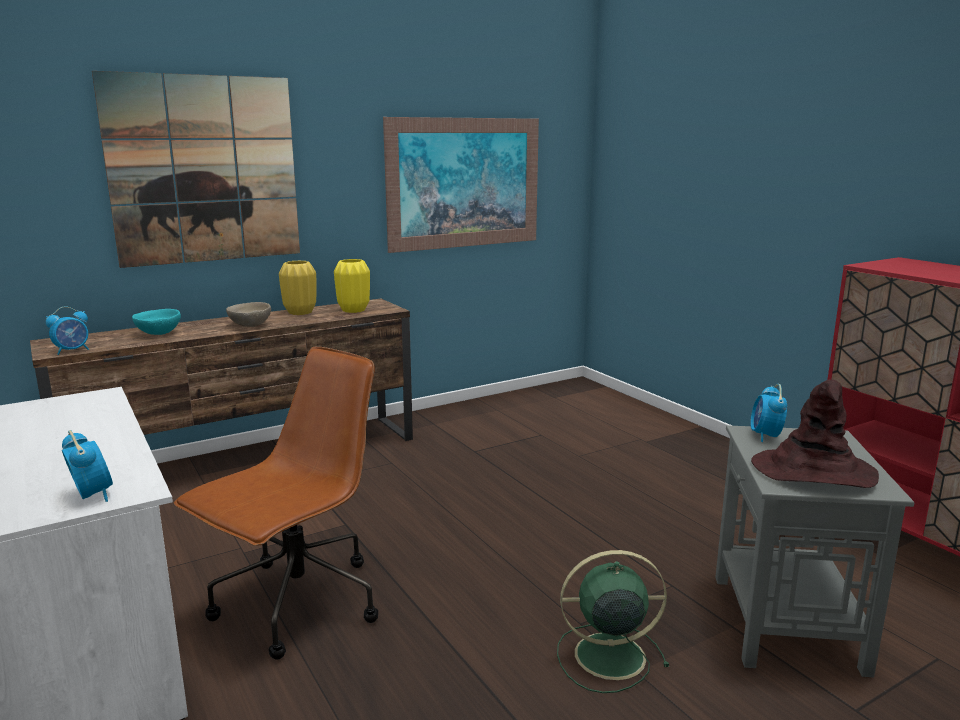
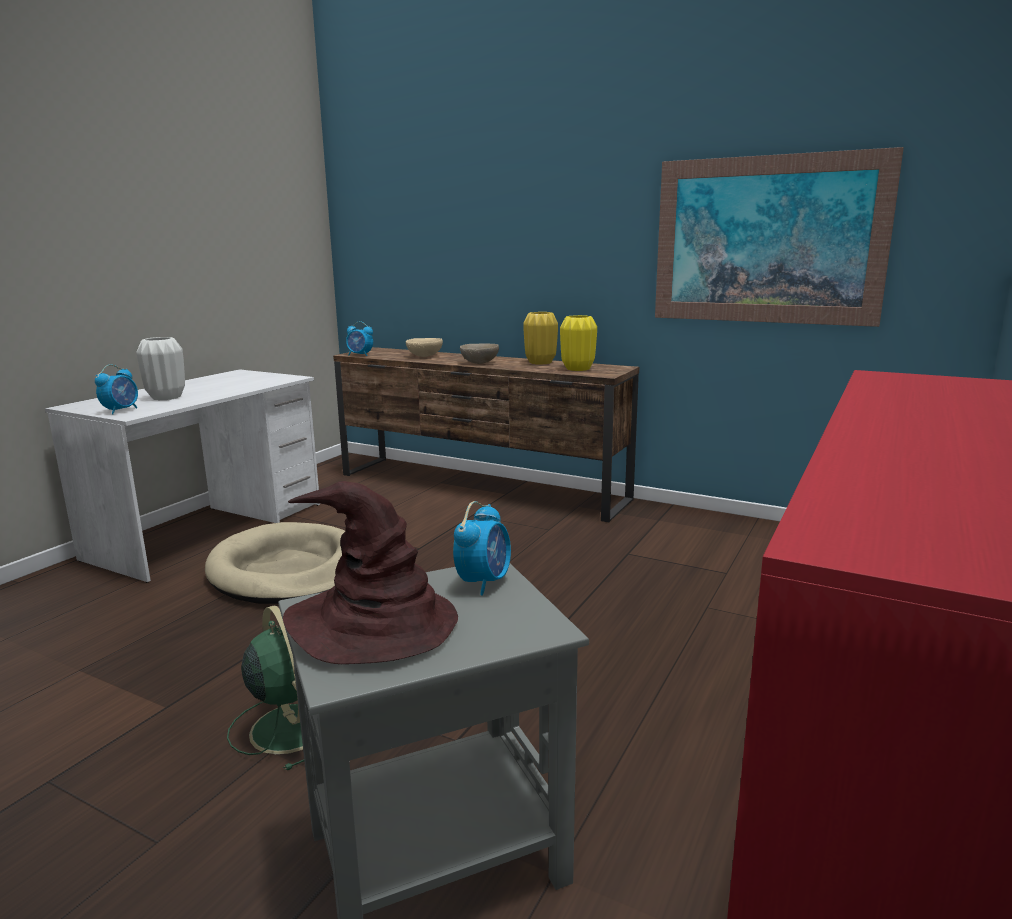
camera: 60 degrees right, 0 degrees up
picture [92,71,300,268] -> none
turquoise bowl [132,309,181,335] -> beige bowl [406,338,443,357]
brown office chair [174,347,378,660] -> beige dog bed [205,522,345,604]
alarm clock [751,384,787,442] -> alarm clock turned 135 degrees clockwise [453,501,511,596]
none -> white vase [136,337,185,400]

